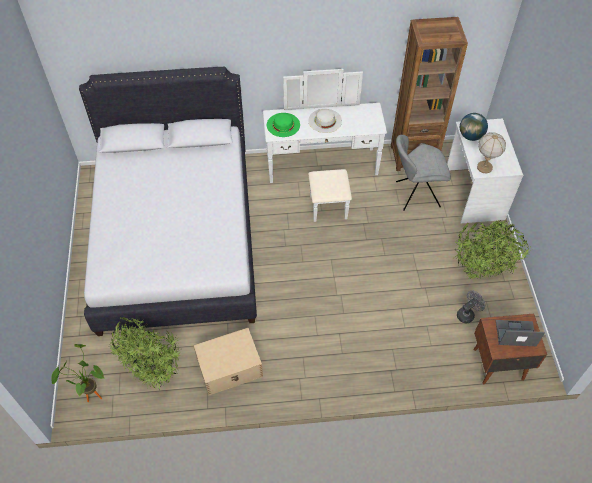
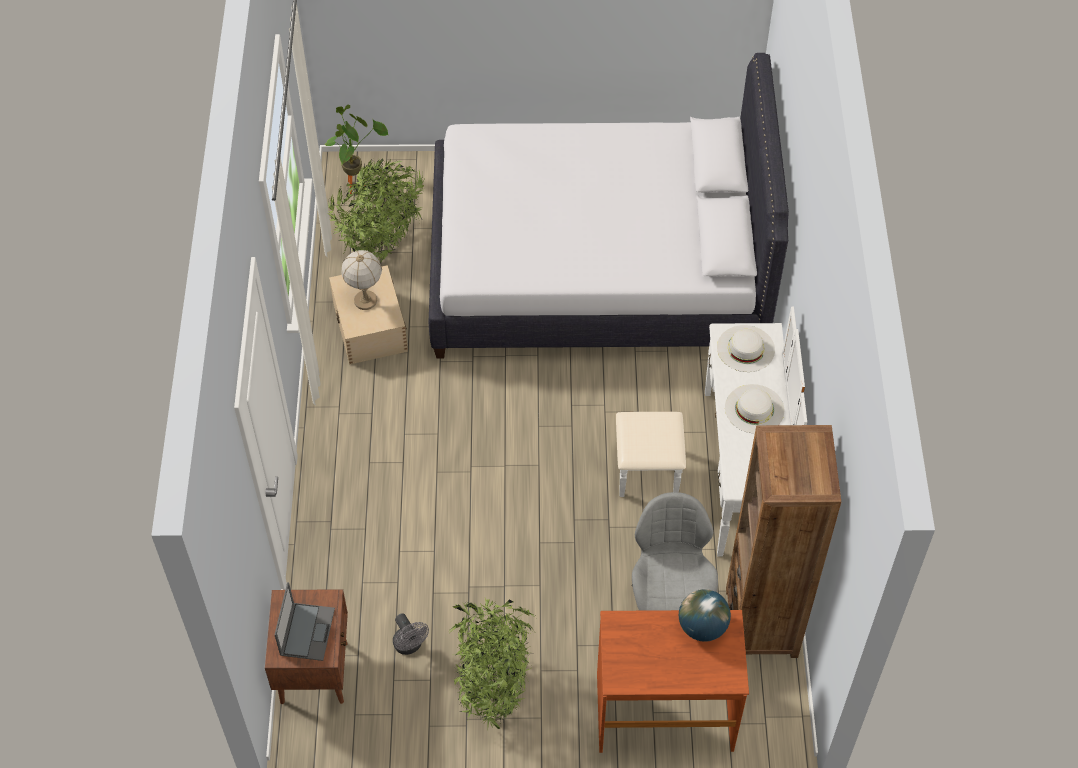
camera: 95 degrees right, 0 degrees up
green hat [267,113,300,137] -> white hat [717,325,775,372]
white desk [447,119,523,223] -> brown desk [597,610,749,753]
table lamp [477,132,506,173] -> table lamp moved to [341,250,382,310]

